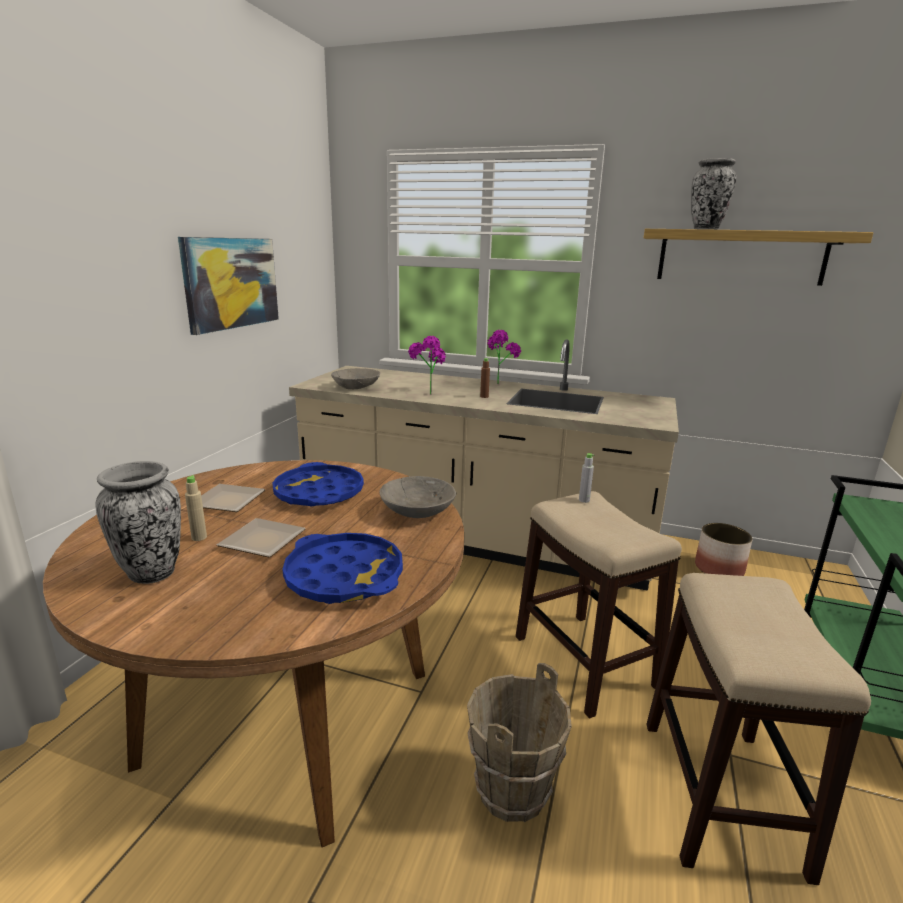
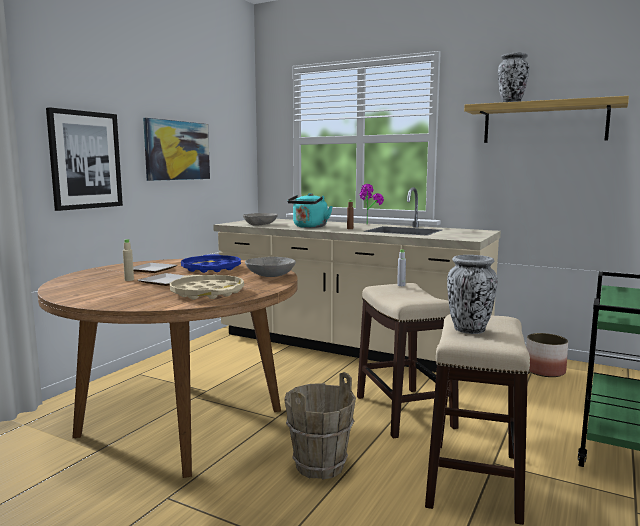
camera: 10 degrees right, 10 degrees down
vase [95,461,181,584] -> vase moved to [447,255,498,334]
blue tray [282,533,403,604] -> beige tray [170,275,244,300]
potted plant [408,336,446,395] -> turquoise kettle [287,193,333,228]
none -> picture [46,107,123,211]

